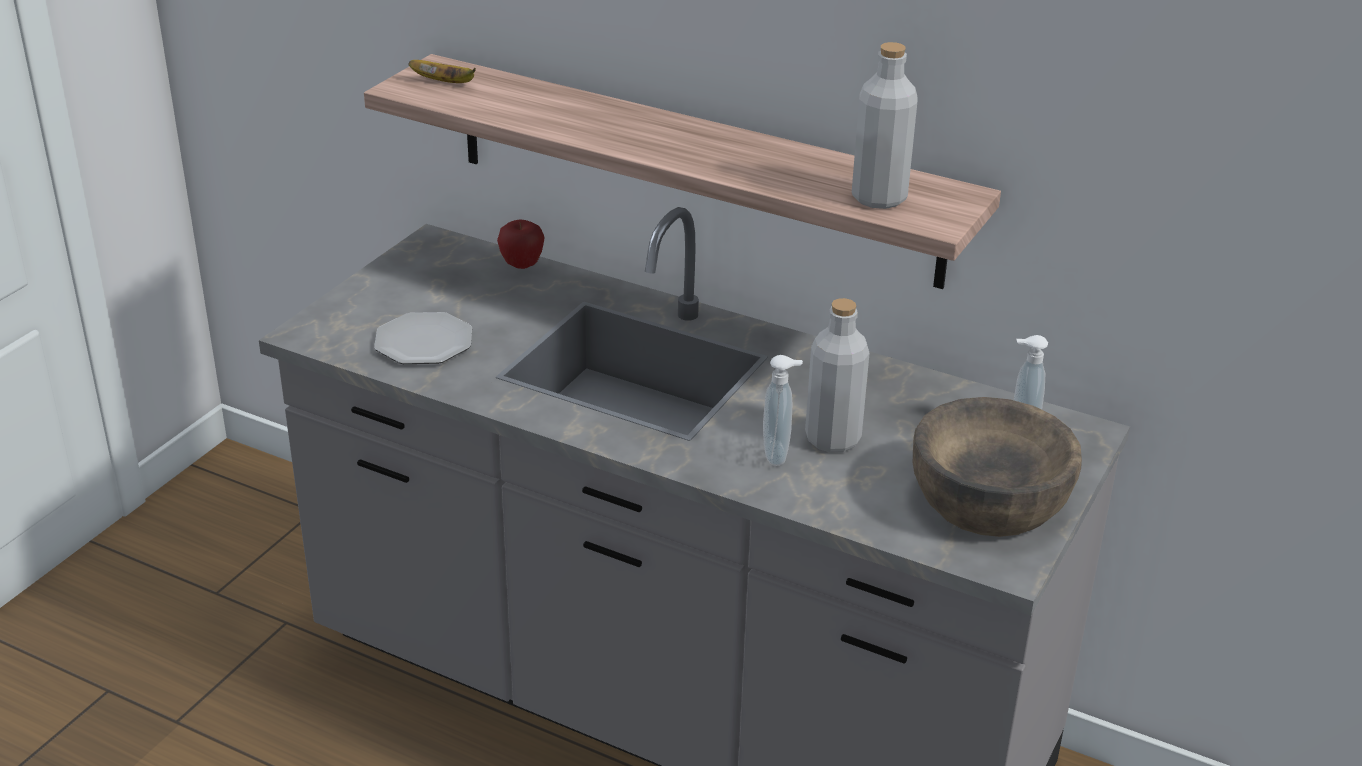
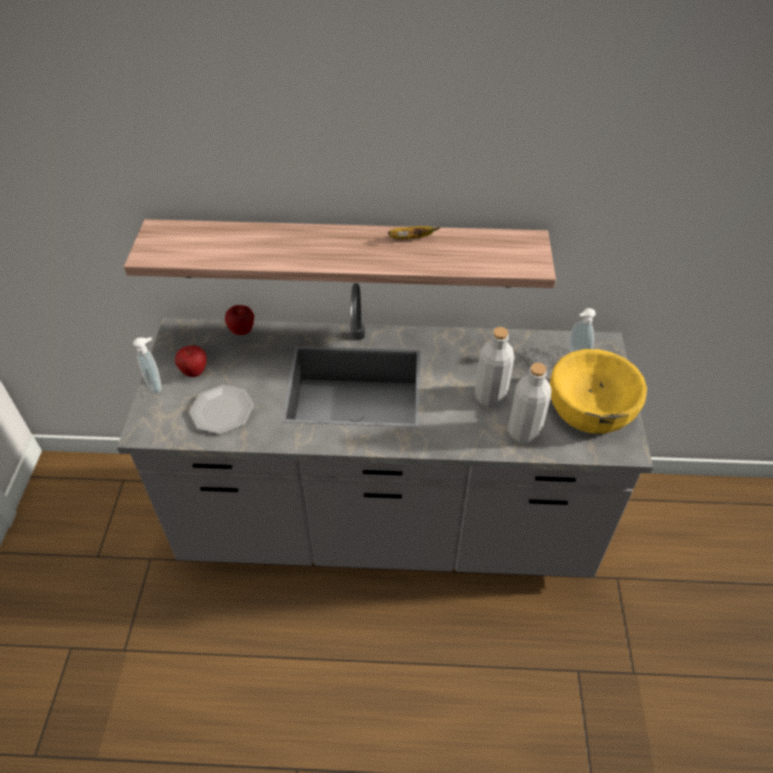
camera: 25 degrees left, 15 degrees up
banana [408,60,476,83] -> banana moved to [388,226,440,239]
soap dispenser [763,355,803,466] -> soap dispenser moved to [133,337,161,393]
grey bottle [852,42,917,209] -> grey bottle moved to [508,363,551,444]
brown bowl [913,397,1082,537] -> yellow bowl [550,349,647,434]
none -> apple [175,346,207,377]

